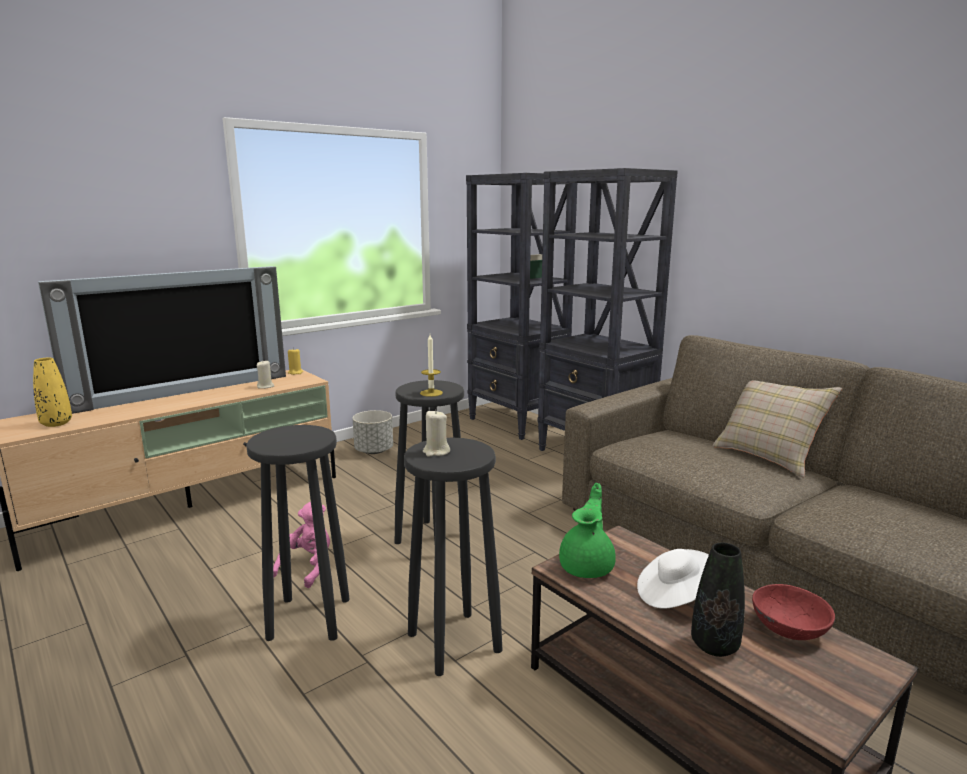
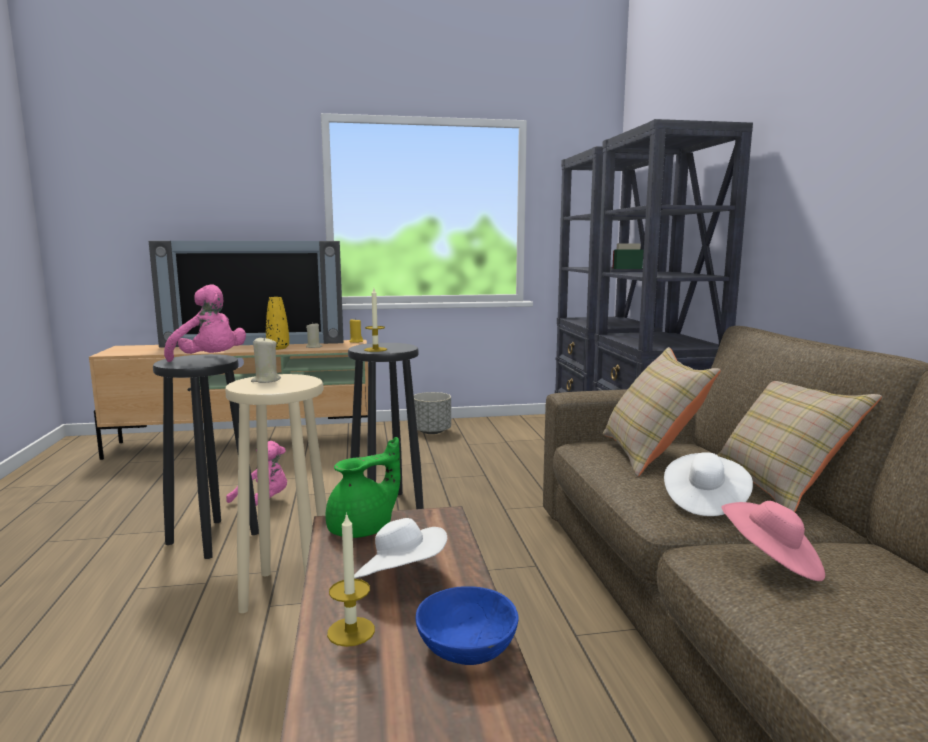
camera: 30 degrees right, 5 degrees down
yellow vase [33,358,72,427] -> yellow vase moved to [266,297,289,350]
black stool [404,438,502,676] -> beige stool [225,374,327,613]
black vase [691,542,745,657] -> candle [327,512,375,647]
red bowl [752,584,835,640] -> blue bowl [415,586,519,665]
none -> pink plush toy [164,284,246,362]
none -> beige pillow [603,347,721,477]
none -> white hat [664,452,753,516]
none -> pink hat [721,501,825,581]

